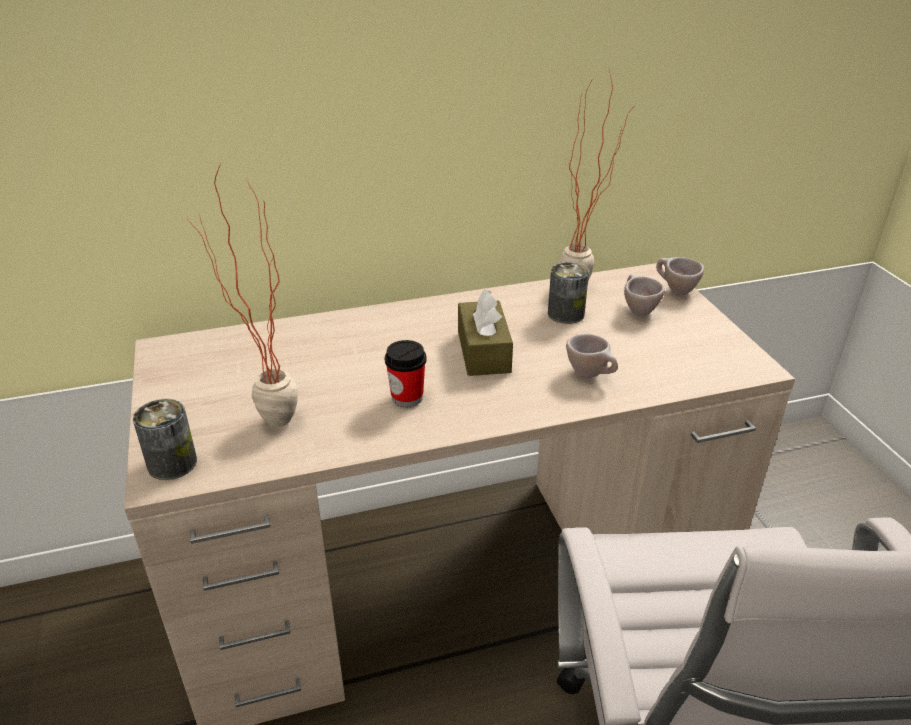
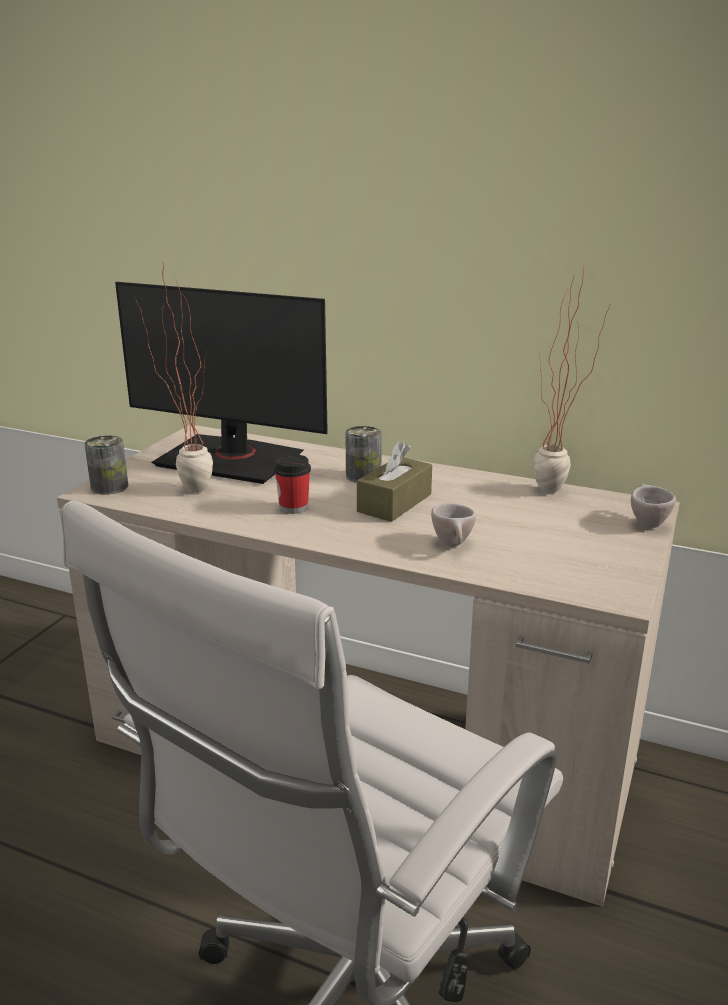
camera: 40 degrees right, 10 degrees down
can [548,262,589,324] -> can moved to [346,426,382,483]
beige cup [624,274,665,316] -> none
none -> monitor [115,282,328,484]

